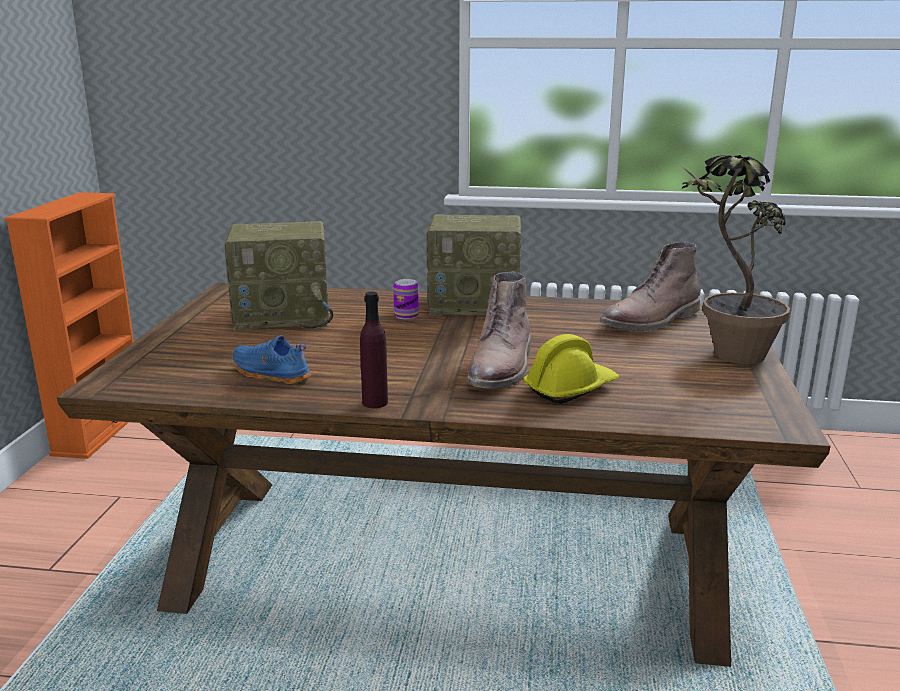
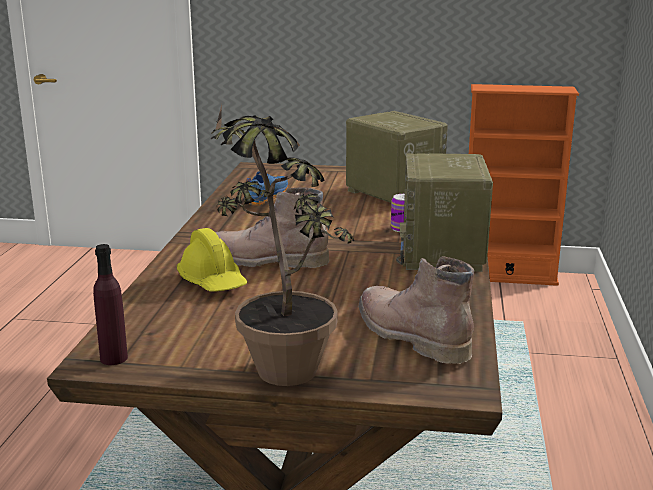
camera: 90 degrees right, 0 degrees up
radio [224,221,333,332] -> radio turned 150 degrees clockwise [346,111,448,203]
purple bottle [360,292,388,408] -> purple bottle moved to [93,244,128,365]

